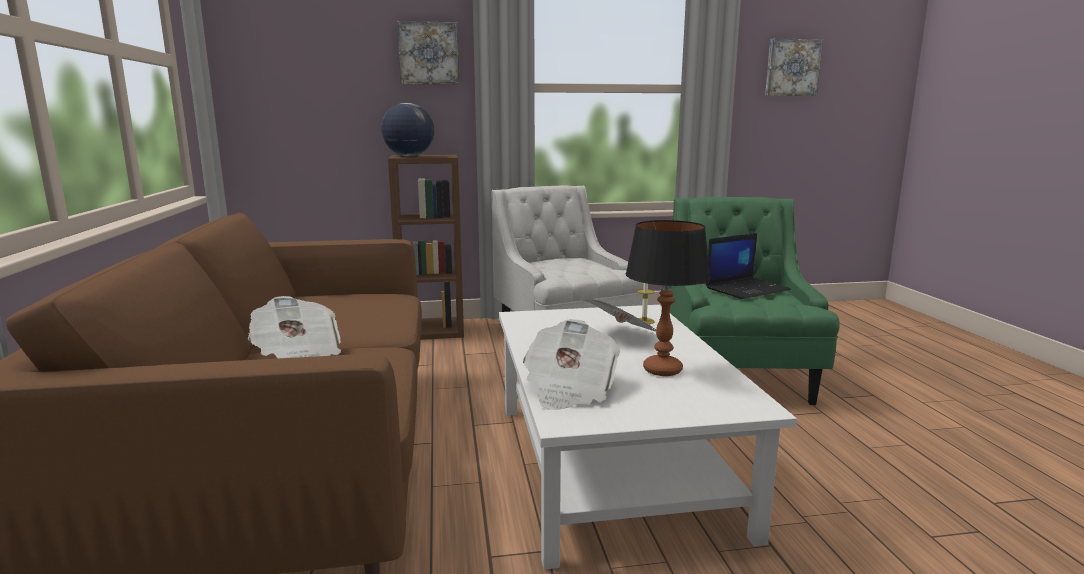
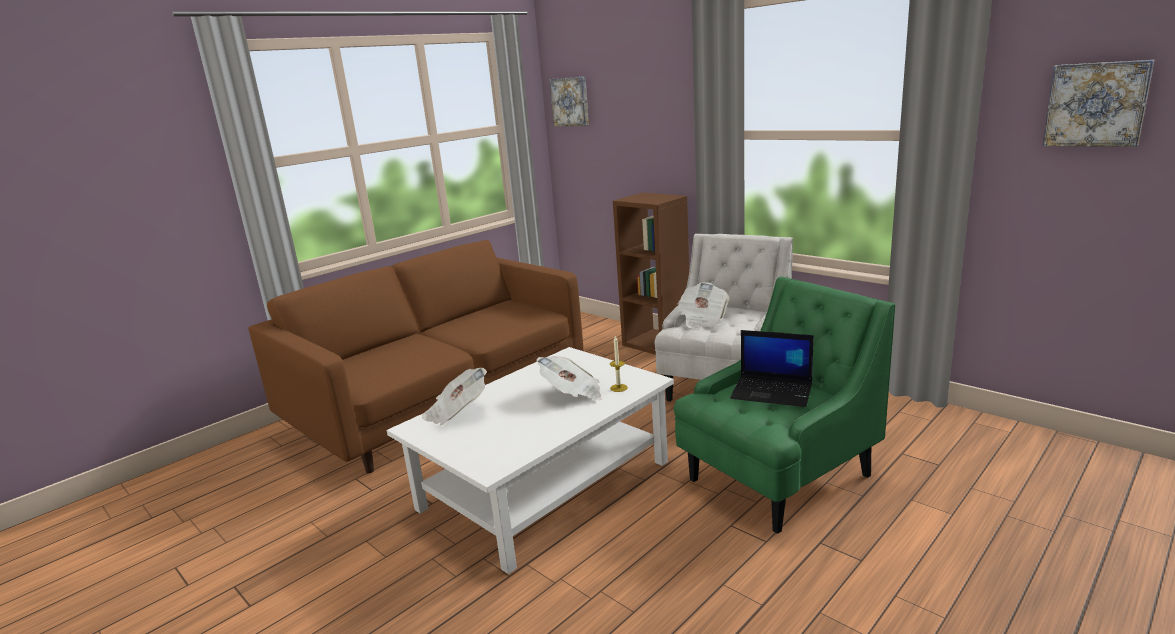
camera: 55 degrees right, 5 degrees up
newspaper [248,296,341,358] -> newspaper moved to [677,282,729,328]
globe [381,103,434,156] -> none
picture [397,21,459,85] -> picture moved to [549,76,589,126]
table lamp [626,220,711,376] -> none

